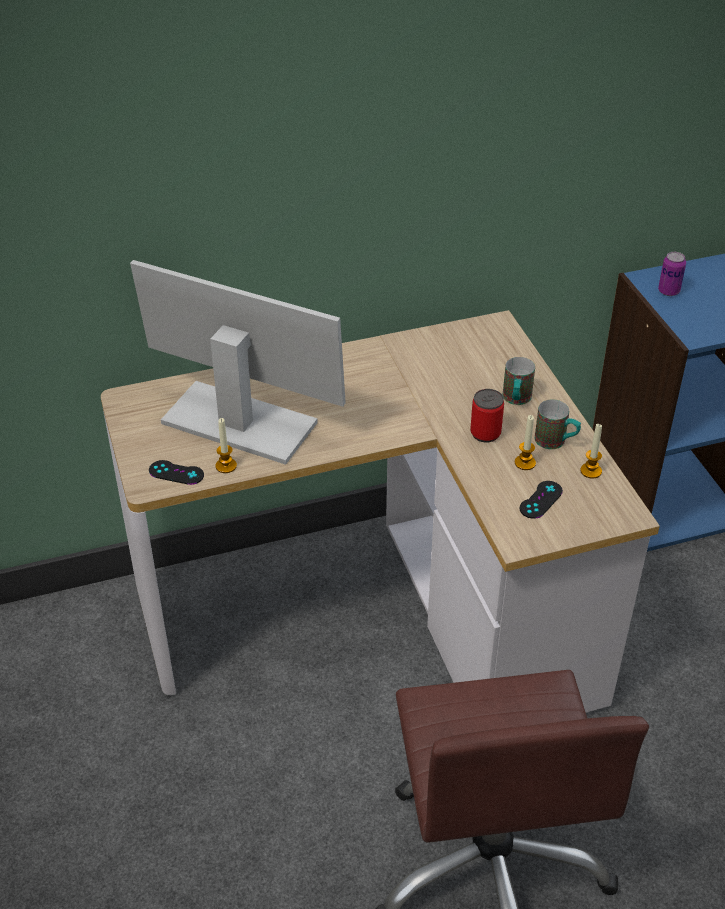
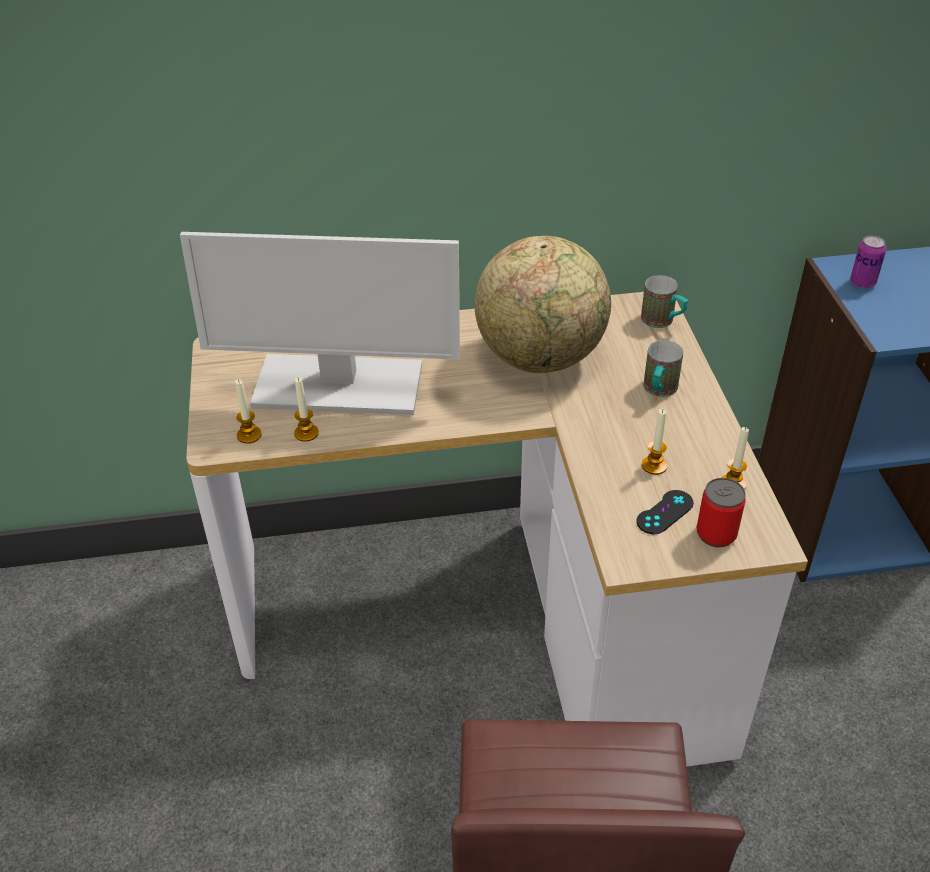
camera: 10 degrees right, 0 degrees up
monitor [130,260,346,465] -> monitor turned 150 degrees clockwise [180,232,460,415]
black game controller [149,460,204,485] -> candle [235,379,262,444]
can [470,389,504,443] -> can moved to [697,478,746,548]
mug [535,399,581,449] -> mug moved to [641,275,688,328]
none -> globe [475,236,611,373]

